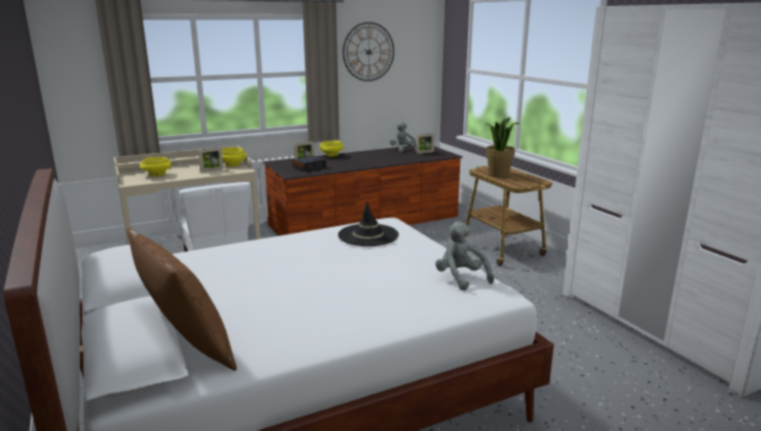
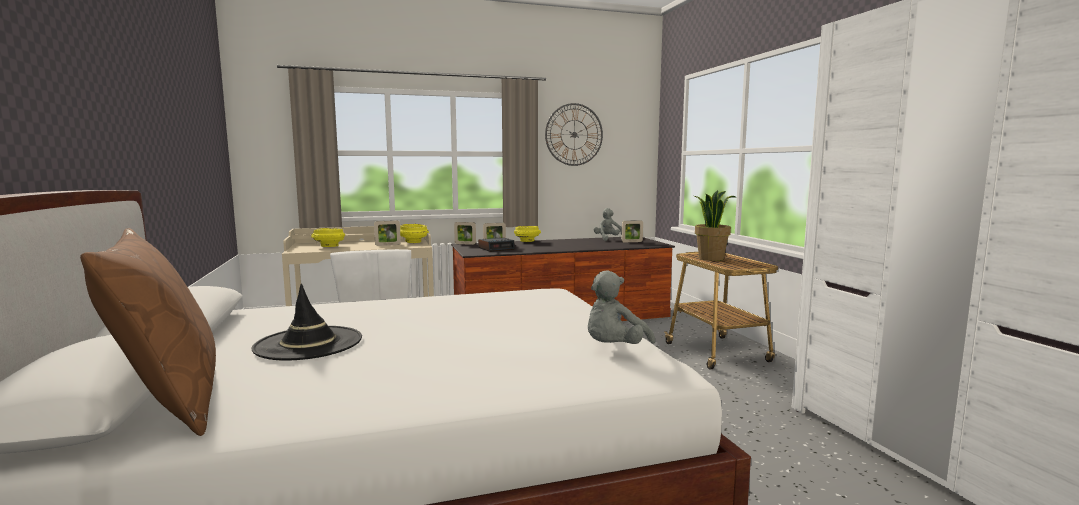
camera: 10 degrees right, 10 degrees down
black hat [338,201,399,246] -> black hat moved to [252,284,362,361]
grey plush toy [435,222,494,291] -> grey plush toy turned 120 degrees counterclockwise [588,270,655,344]
none -> picture frame [454,222,476,245]

